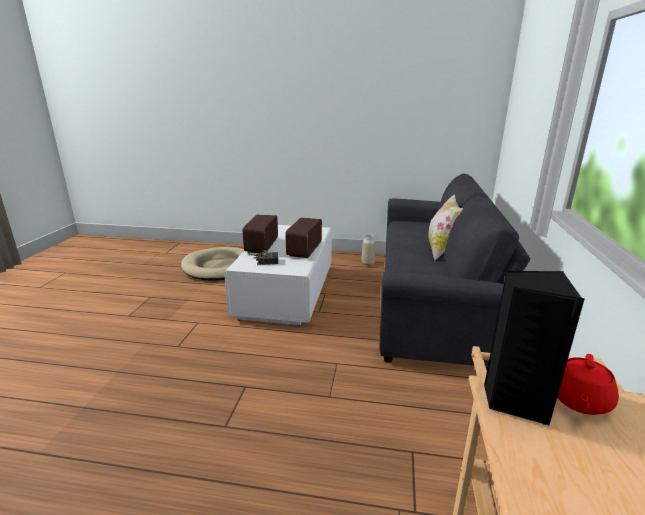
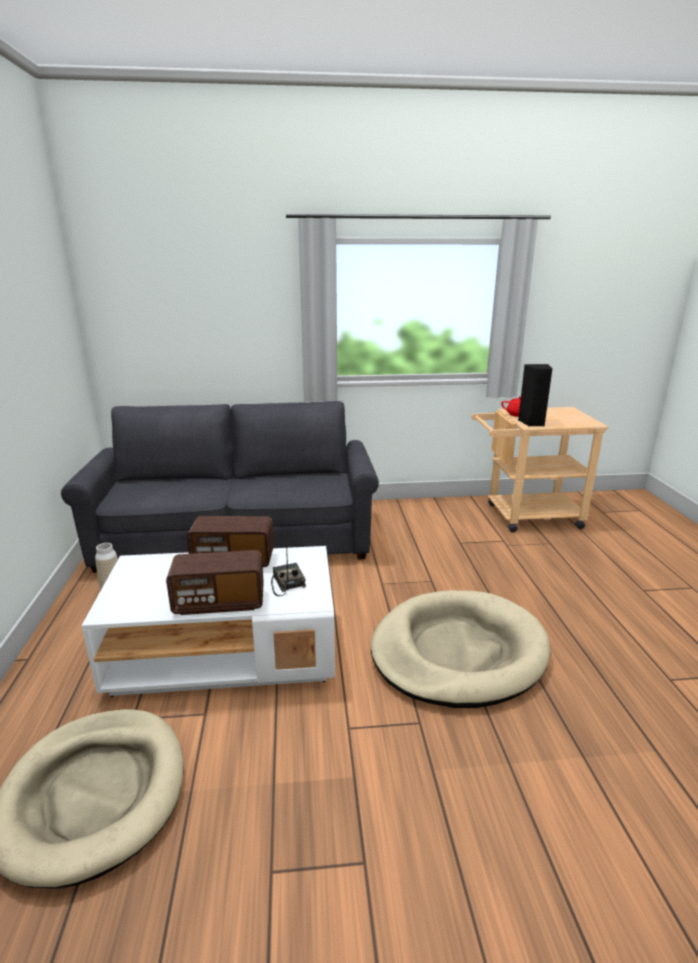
camera: 105 degrees left, 0 degrees up
pillow [429,194,463,261] -> none
none -> beige dog bed [371,590,551,708]

